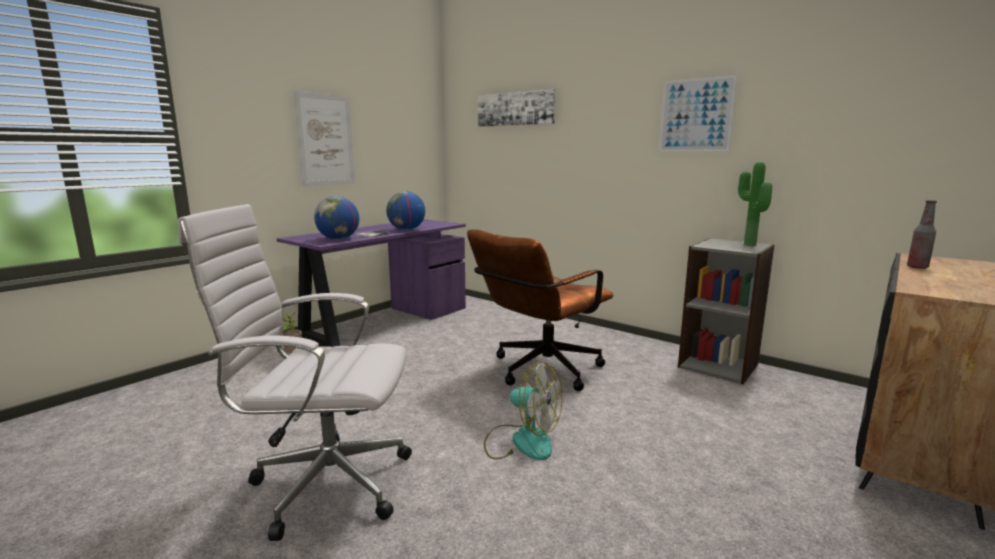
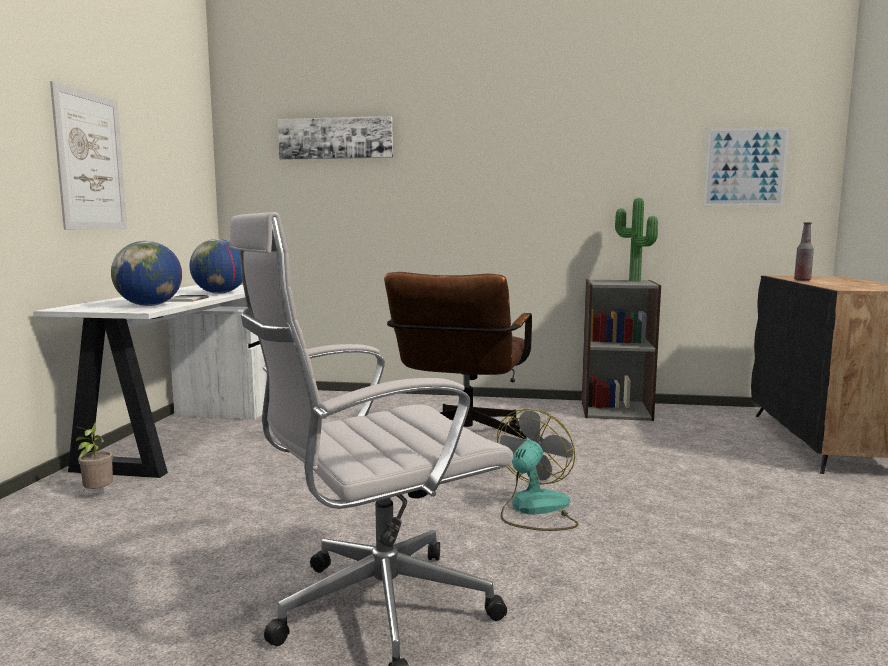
camera: 30 degrees left, 5 degrees down
purple desk [277,219,466,347] -> white desk [33,285,267,478]
fan [484,361,562,460] -> fan turned 60 degrees counterclockwise [497,409,579,531]
picture [659,75,737,152] -> picture moved to [703,127,789,206]

